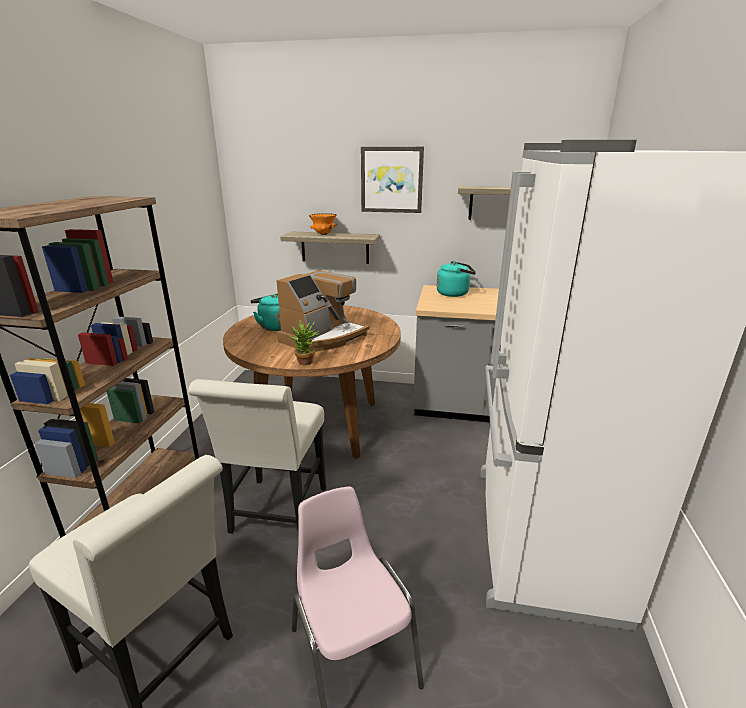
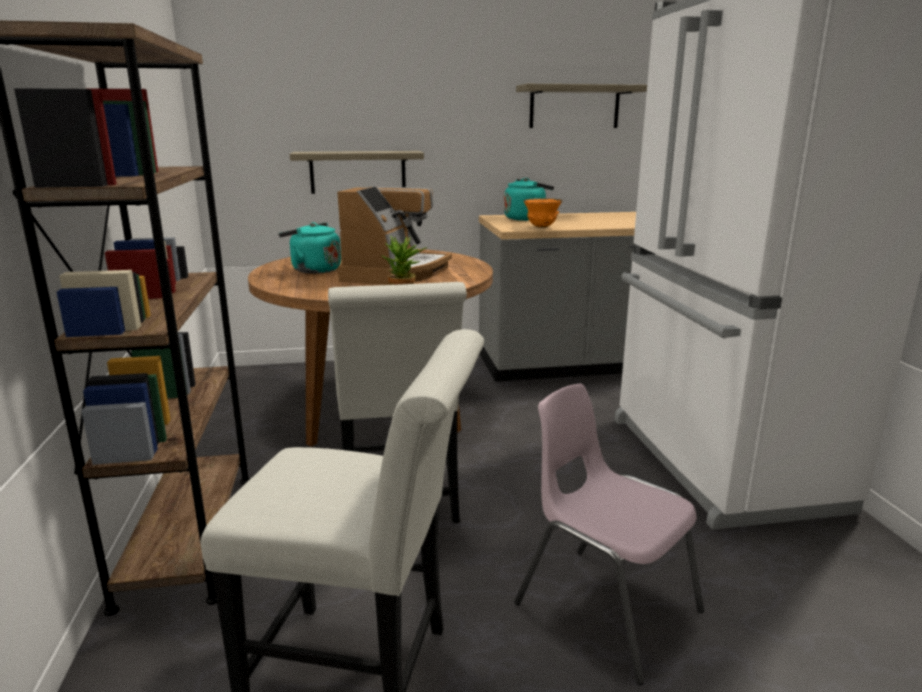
camera: 20 degrees left, 5 degrees down
orange bowl [309,213,338,235] -> orange bowl moved to [523,198,562,228]
picture [361,147,424,213] -> none

